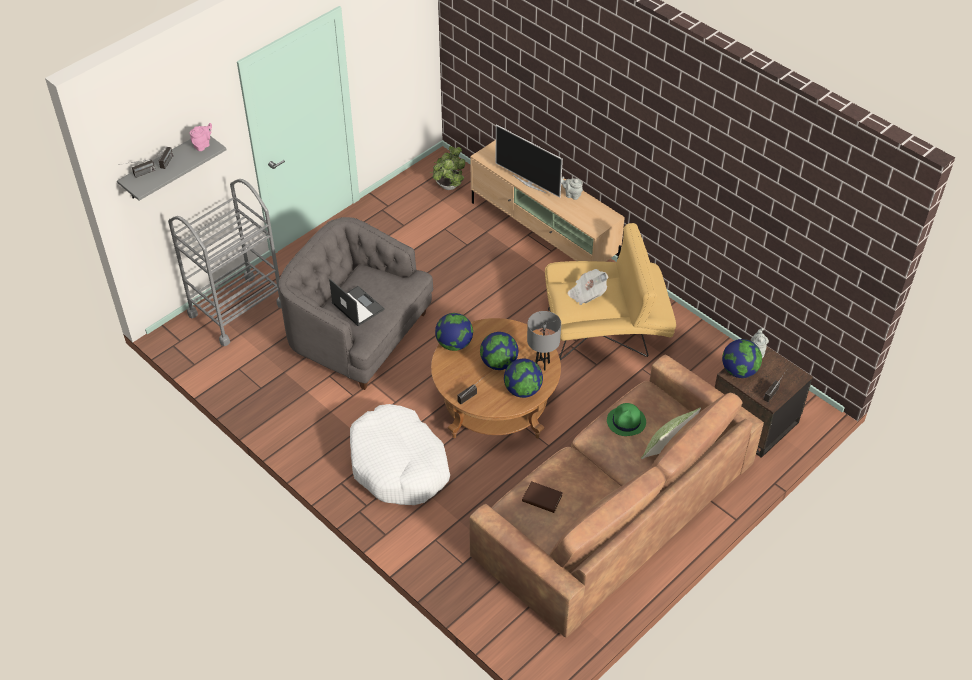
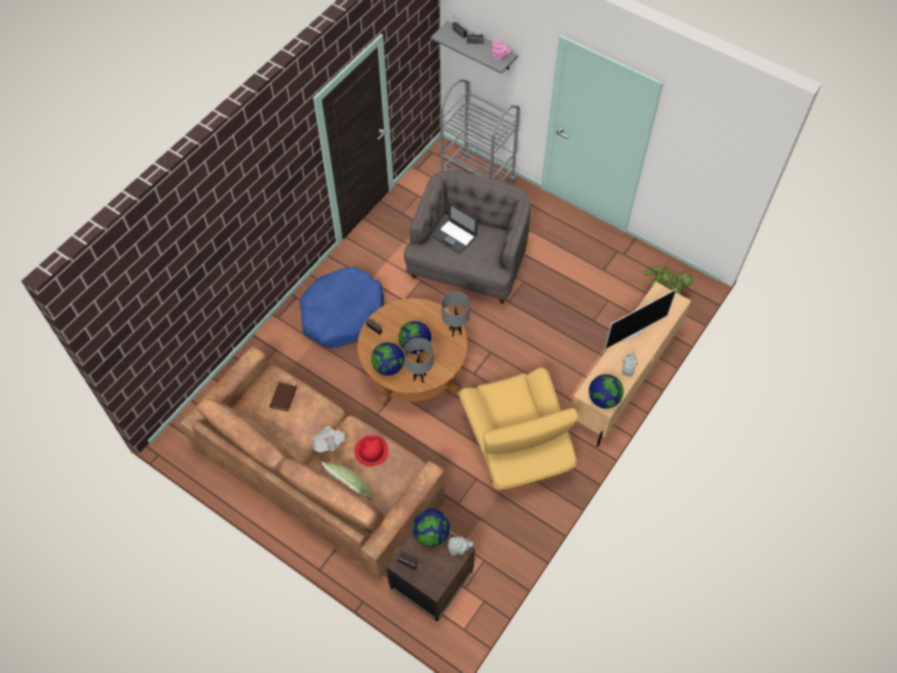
camera: 80 degrees right, 10 degrees up
laptop [329,279,385,326] -> laptop turned 90 degrees clockwise [432,202,477,254]
white dog bed [350,404,450,505] -> blue dog bed [300,267,384,348]
globe [435,313,473,351] -> globe moved to [589,374,624,409]
television [496,125,563,198] -> television turned 150 degrees counterclockwise [604,288,677,350]
newspaper [568,269,609,305] -> newspaper moved to [312,426,345,452]
green hat [607,403,646,436] -> red hat [354,435,389,467]
none -> grey table lamp [441,292,470,337]

